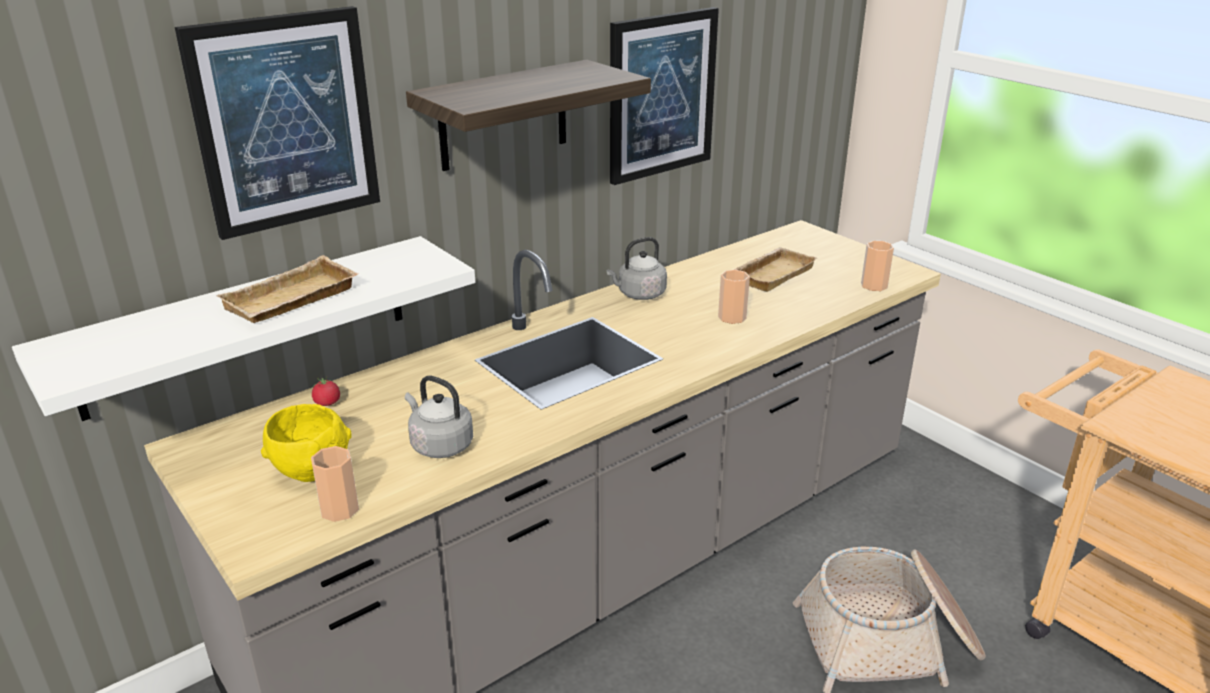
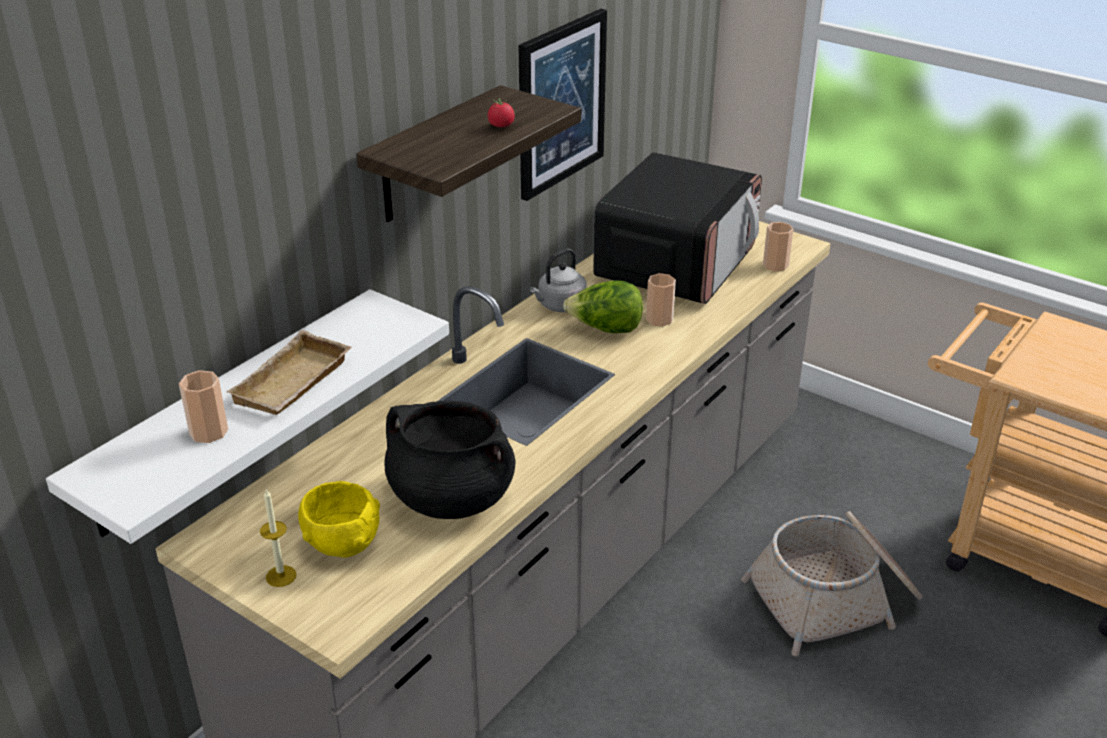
camera: 15 degrees left, 5 degrees up
picture [175,6,380,240] -> none
cup [311,446,359,522] -> cup moved to [179,370,228,443]
tomato [312,377,340,406] -> tomato moved to [488,98,515,127]
grey kettle [405,375,473,458] -> black cooking pot [384,401,515,519]
beige tray [734,247,817,292] -> microwave [593,152,762,304]
none -> candle [260,489,297,587]
none -> lettuce [563,280,643,333]

